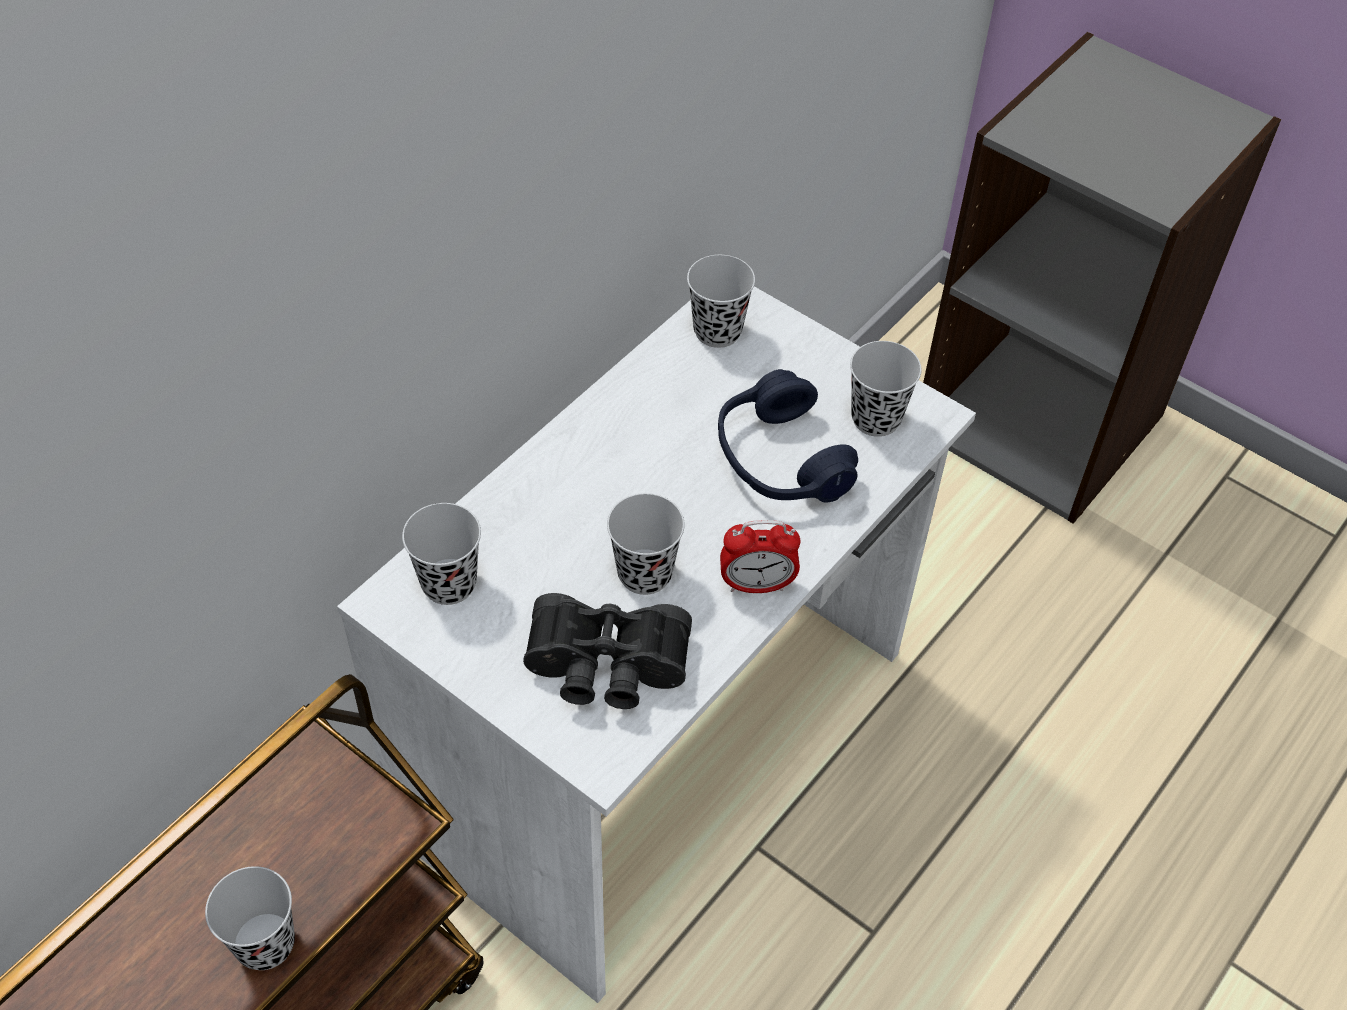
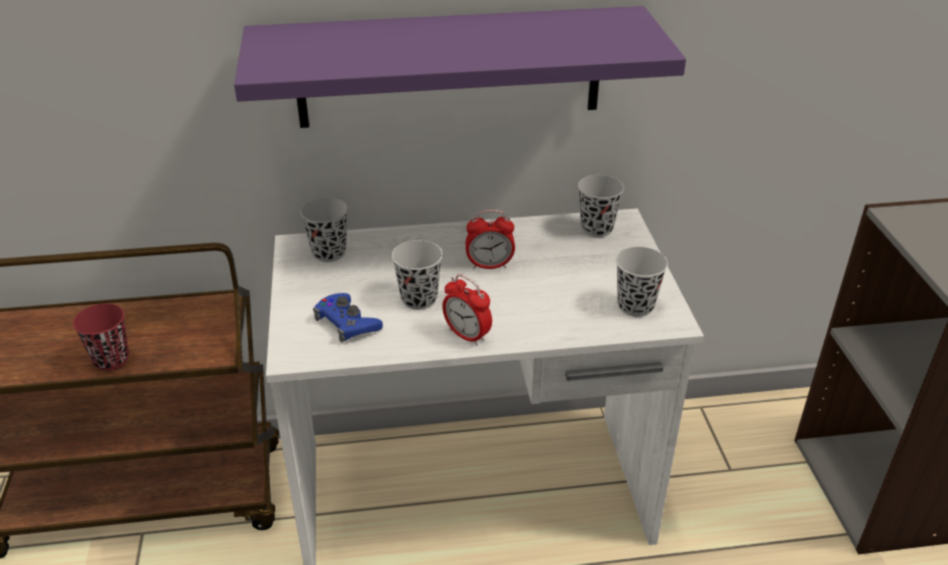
camera: 45 degrees right, 15 degrees down
black cup [205,866,295,970] -> red cup [73,303,129,370]
black binoculars [523,593,692,709] -> blue game controller [313,293,383,342]
blue headphones [718,369,858,503] -> none
none -> purple shelf [234,6,686,128]
none -> alarm clock [466,210,515,269]

